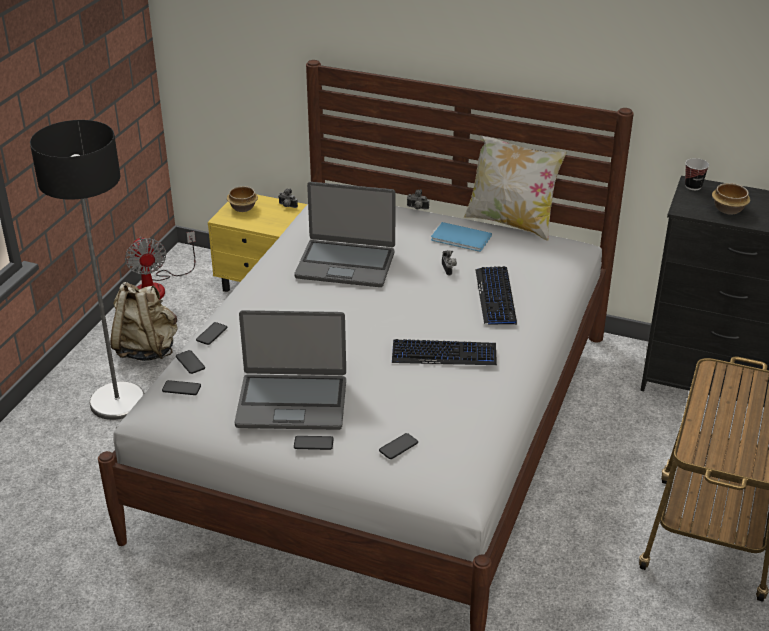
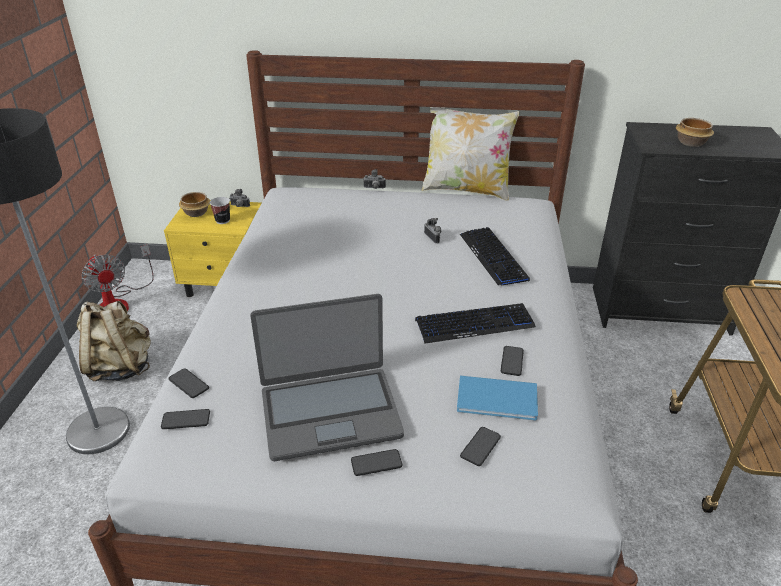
camera: 15 degrees left, 0 degrees up
phone [196,322,227,345] -> phone moved to [501,346,524,376]
laptop [294,182,396,287] -> none
blue book [431,222,492,252] -> blue book moved to [457,376,538,421]
cup [685,158,709,190] -> cup moved to [210,197,230,224]

